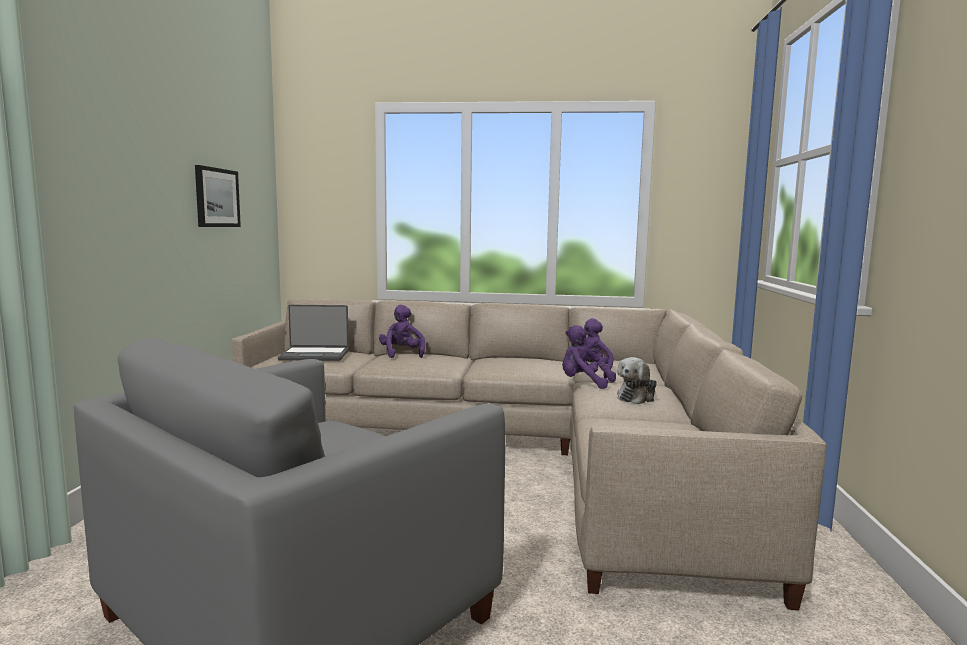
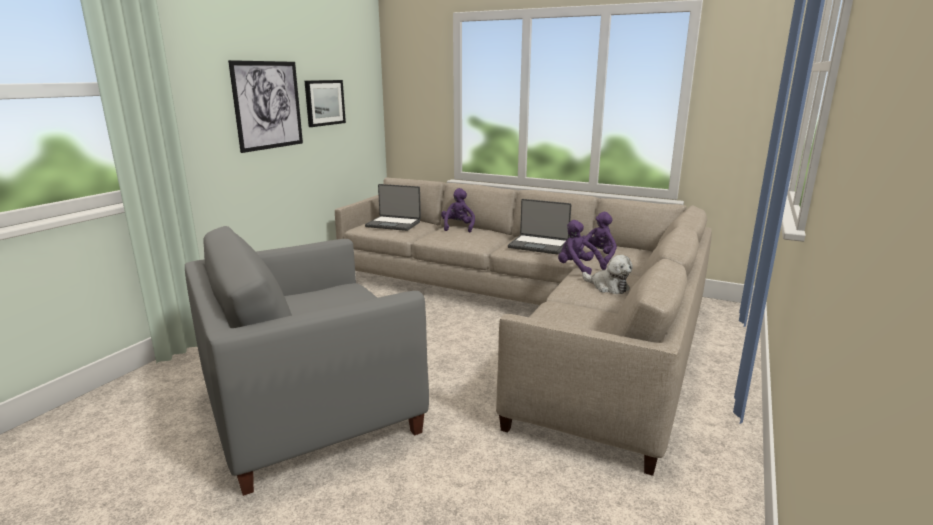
camera: 20 degrees right, 10 degrees up
plush toy [617,357,657,404] -> plush toy turned 105 degrees counterclockwise [582,255,633,294]
none -> picture [228,60,303,153]
none -> laptop [508,199,571,255]

